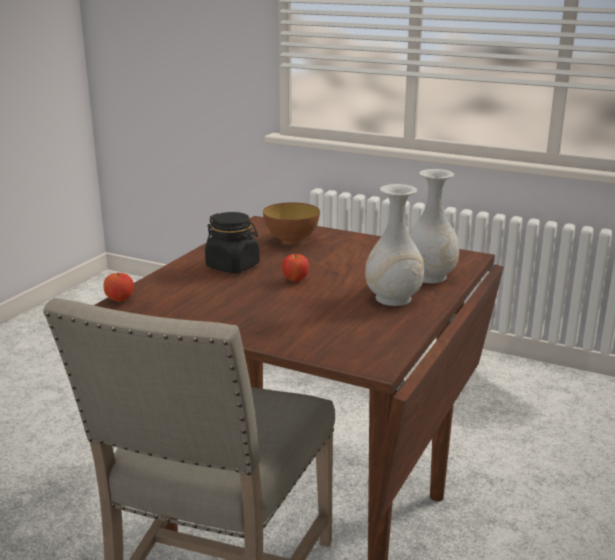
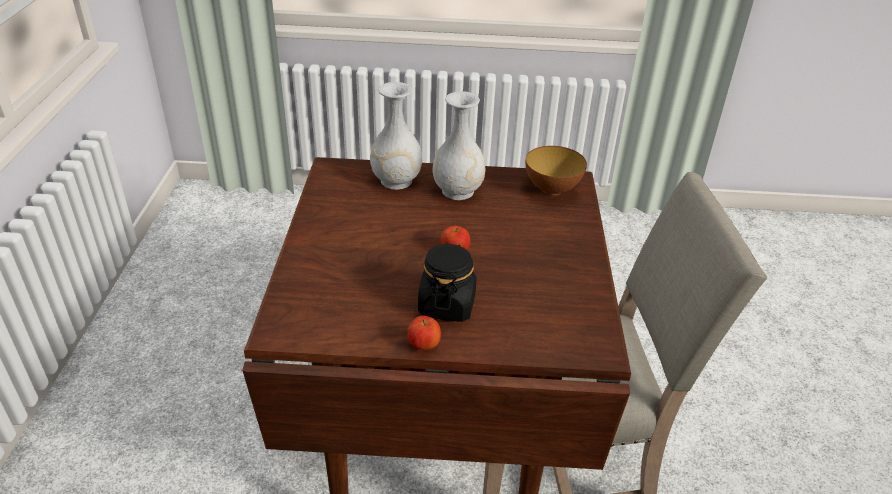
camera: 115 degrees left, 15 degrees up
apple [103,272,134,302] -> apple moved to [407,316,441,350]
bowl [263,202,320,244] -> bowl moved to [525,146,587,196]

